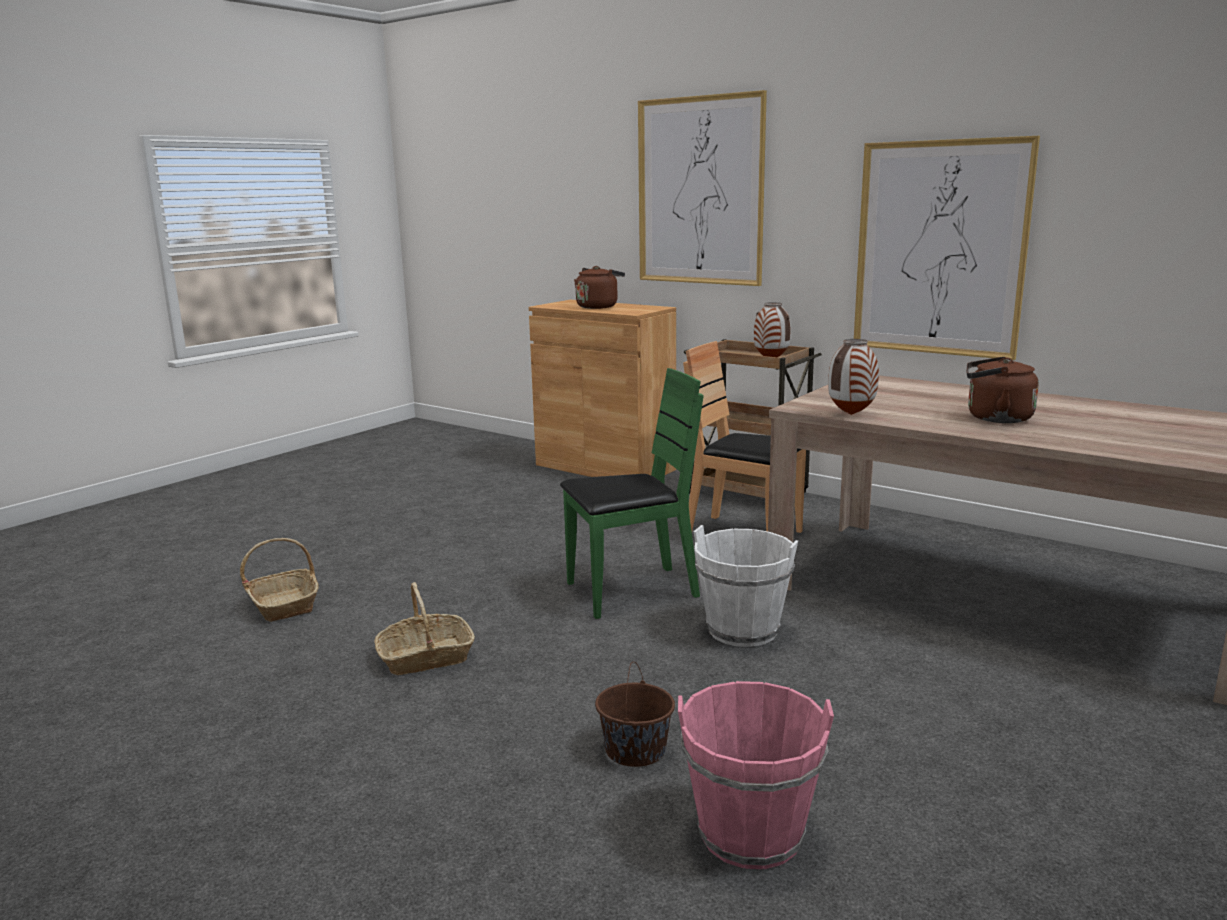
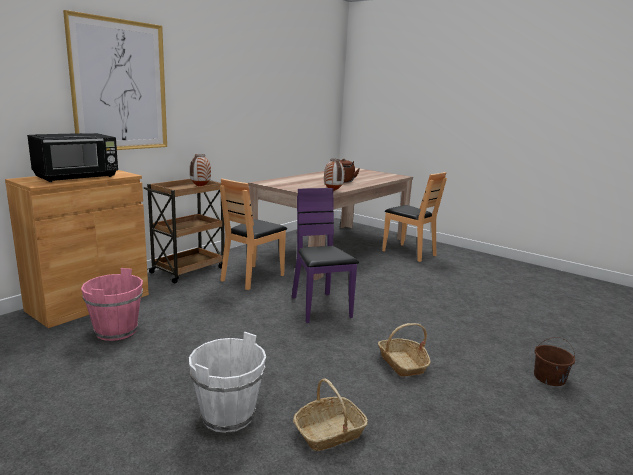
camera: 90 degrees left, 0 degrees up
green chair [560,368,704,619] -> purple chair [292,188,359,323]
brown kettle [574,266,625,309] -> black microwave [27,133,118,182]
brown bucket [595,662,675,767] -> brown bucket moved to [534,337,575,386]
pink bucket [678,681,834,869] -> pink bucket moved to [81,268,143,341]
white bucket [694,525,798,647] -> white bucket moved to [189,332,266,433]
picture [854,136,1040,360] -> none
none -> brown chair [382,172,447,262]

